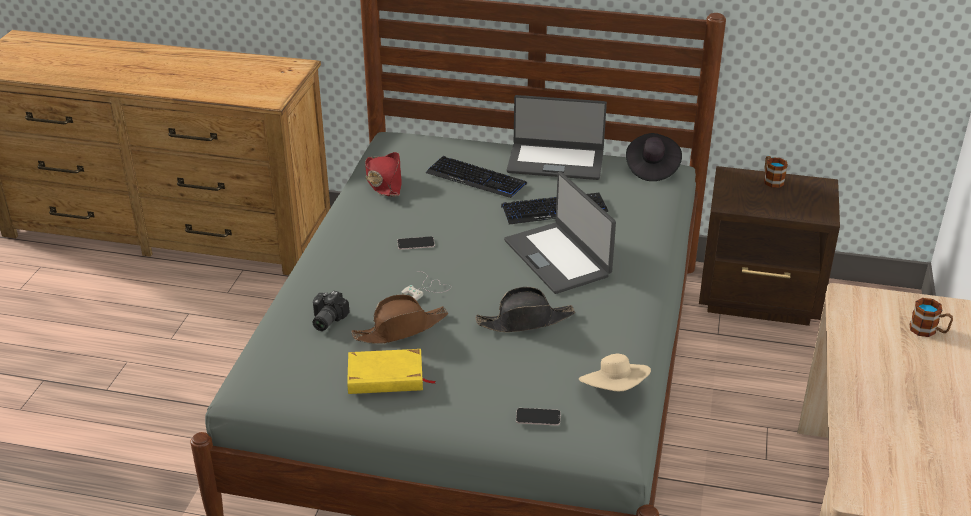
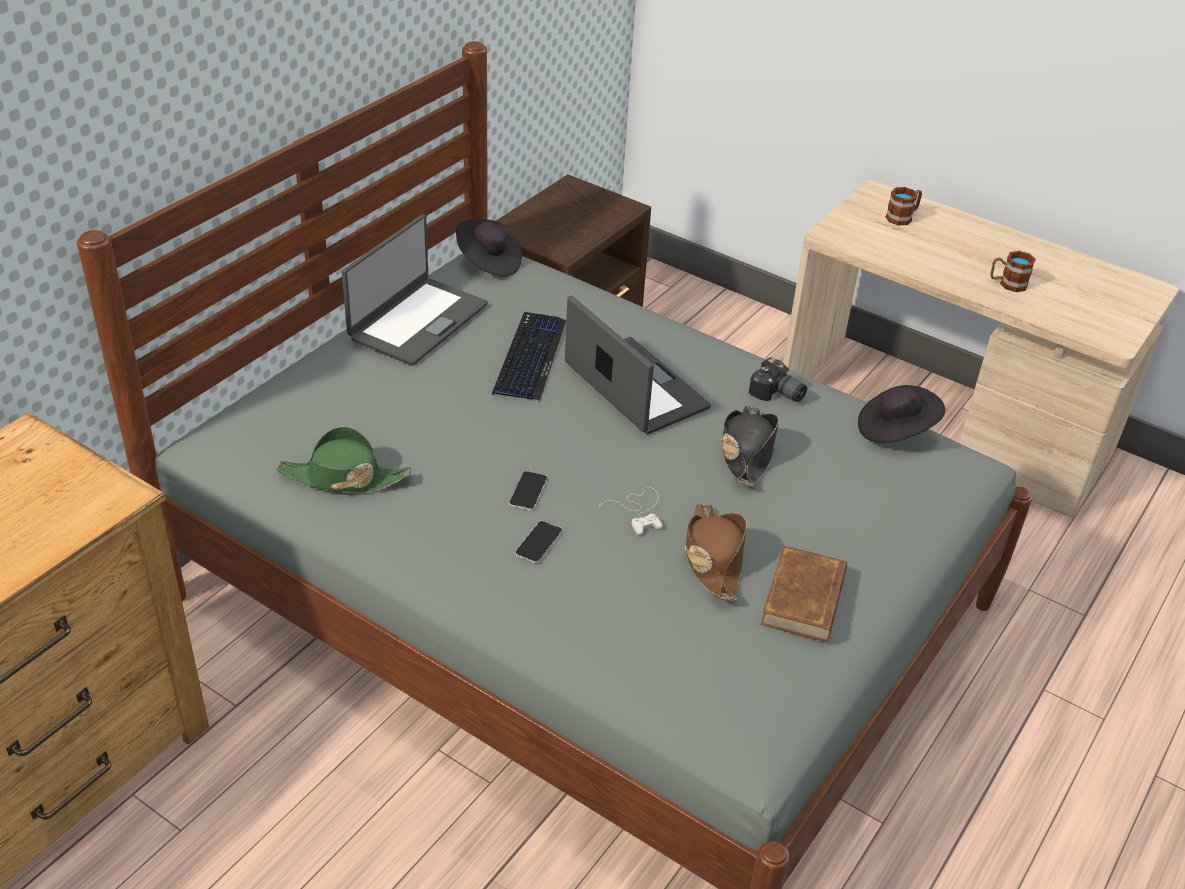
camera: 70 degrees left, 5 degrees up
camera [312,291,350,331] -> camera moved to [749,357,807,402]
yellow book [347,349,436,394] -> brown book [761,545,847,642]
red hat [365,152,401,197] -> green hat [276,426,411,492]
keyboard [426,156,527,198] -> none
laptop [504,172,616,294] -> laptop turned 120 degrees counterclockwise [565,295,711,435]
phone [516,408,561,426] -> phone moved to [515,521,562,563]
beige hat [579,354,651,391] -> black hat [858,385,945,443]
mug [764,156,788,188] -> mug moved to [990,251,1036,292]

